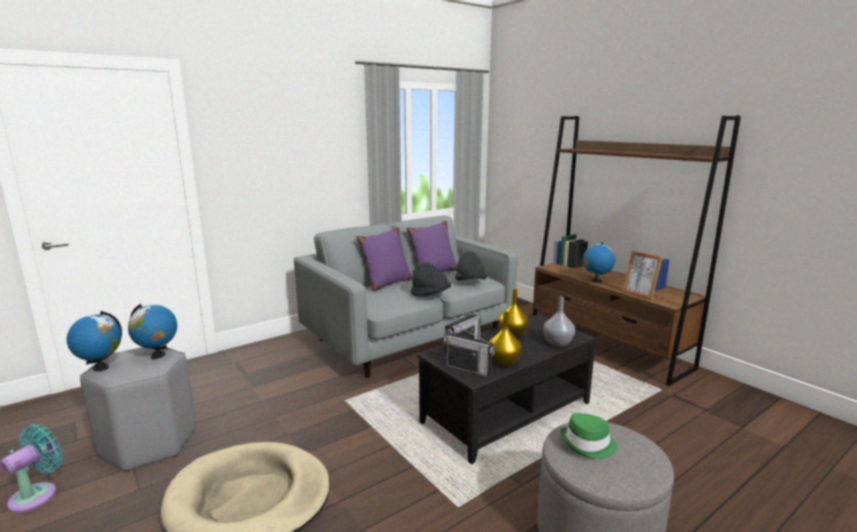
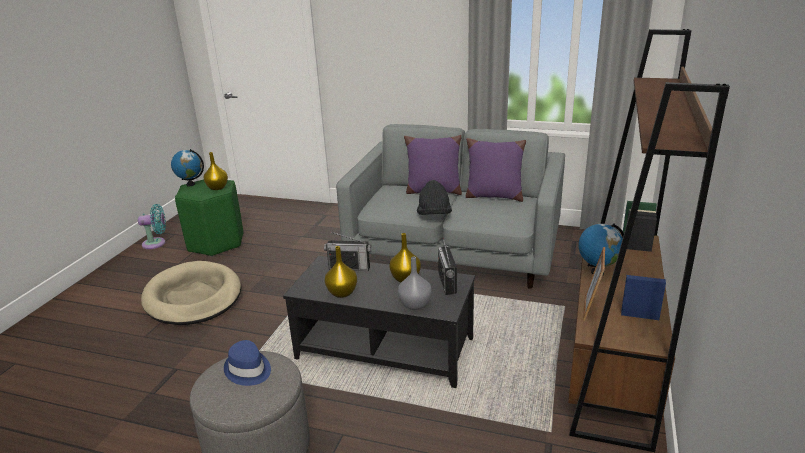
camera: 55 degrees right, 10 degrees up
grey stool [80,346,196,472] -> green stool [175,179,243,257]
globe [128,304,177,359] -> yellow vase [204,152,228,190]
radio [444,323,496,377] -> radio moved to [438,237,457,295]
black hat [455,251,487,281] -> none
green hat [560,413,617,458] -> blue hat [224,340,271,386]

